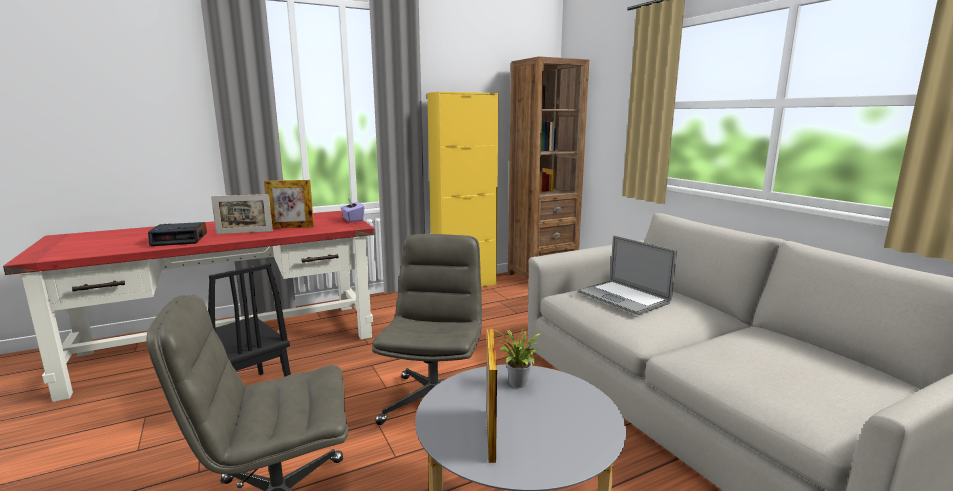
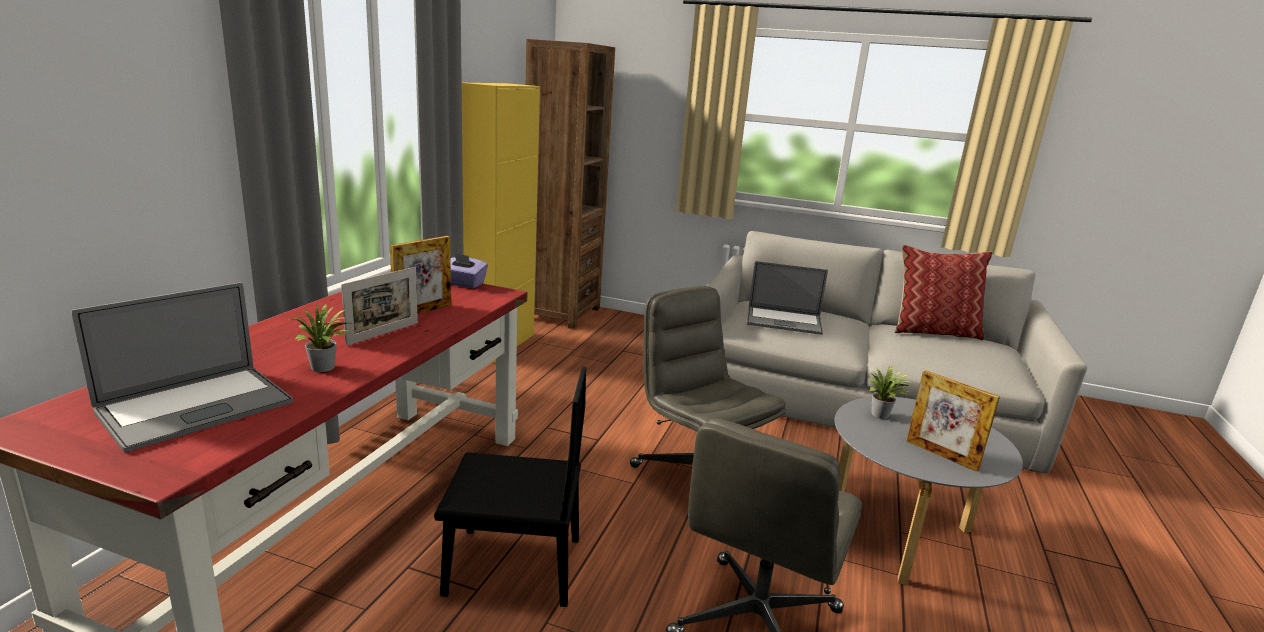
camera: 45 degrees left, 5 degrees up
alarm clock [148,222,207,246] -> potted plant [286,303,350,372]
none -> laptop [71,282,293,452]
none -> pillow [894,245,992,340]

